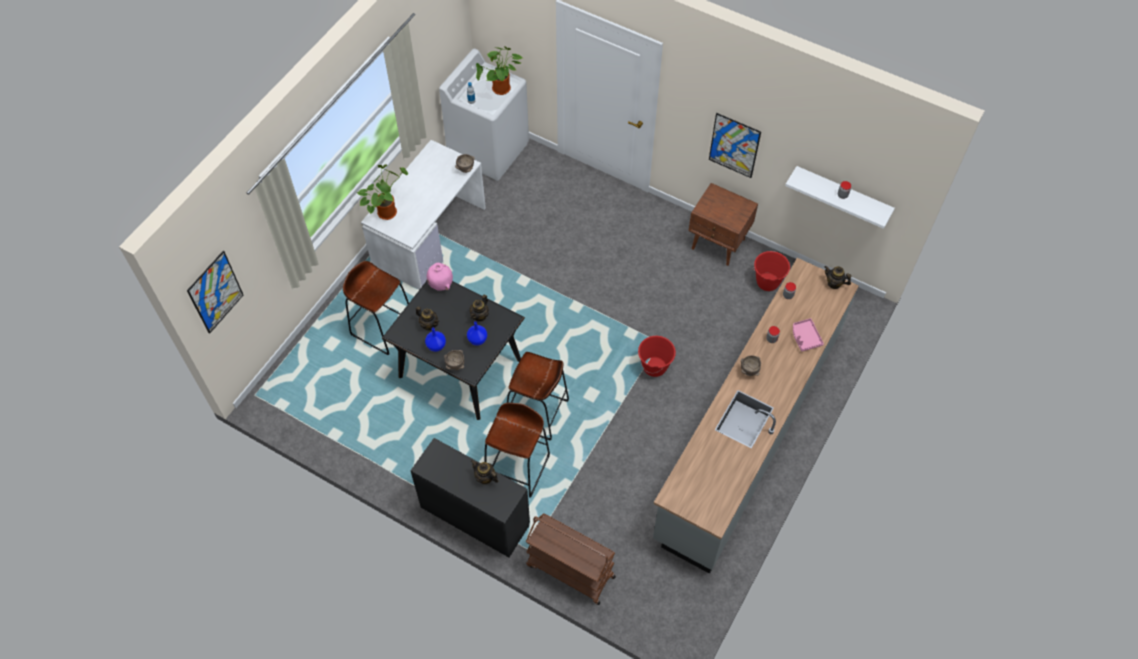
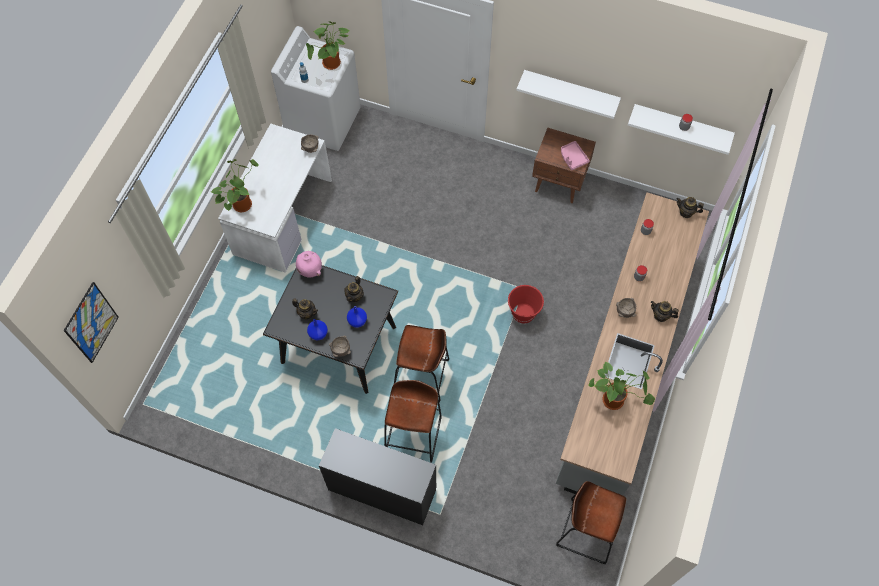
camera: 10 degrees left, 5 degrees up
brown stool [343,261,409,355] -> brown stool moved to [556,481,626,564]
teapot [471,460,498,485] -> teapot moved to [651,301,679,322]
brown cart [526,513,616,605] -> none
picture [709,113,761,178] -> white shelf [516,70,621,119]
red bucket [753,251,790,291] -> none
pink tray [793,318,824,352] -> pink tray moved to [561,141,590,170]
none -> potted plant [589,361,655,410]

